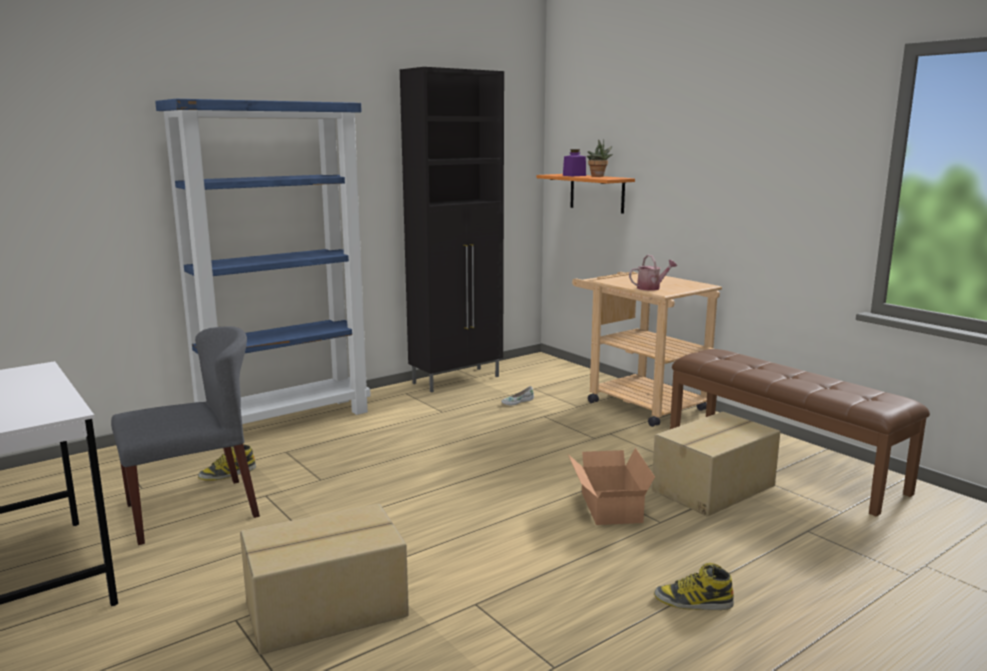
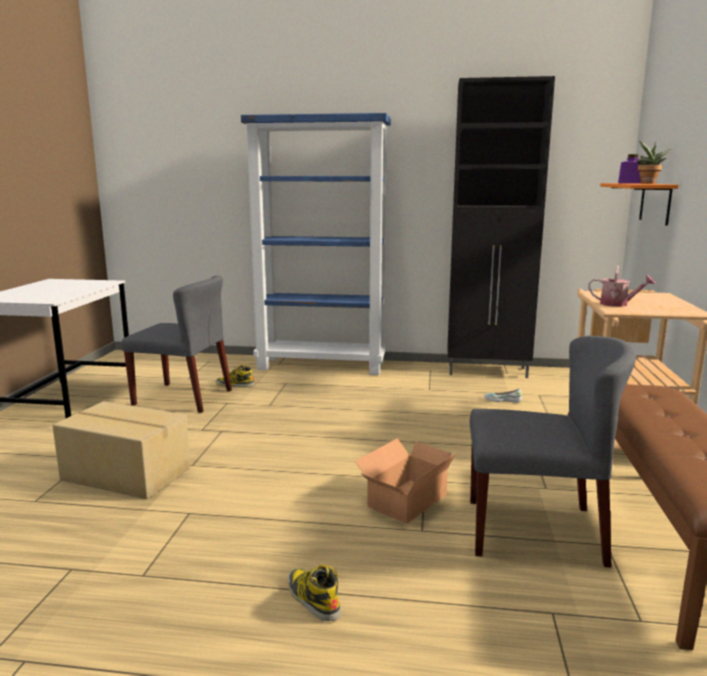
camera: 45 degrees right, 0 degrees up
cardboard box [652,412,780,517] -> grey chair [470,336,636,568]

